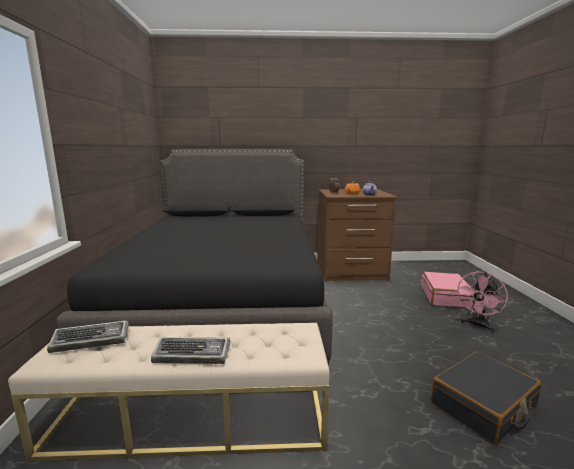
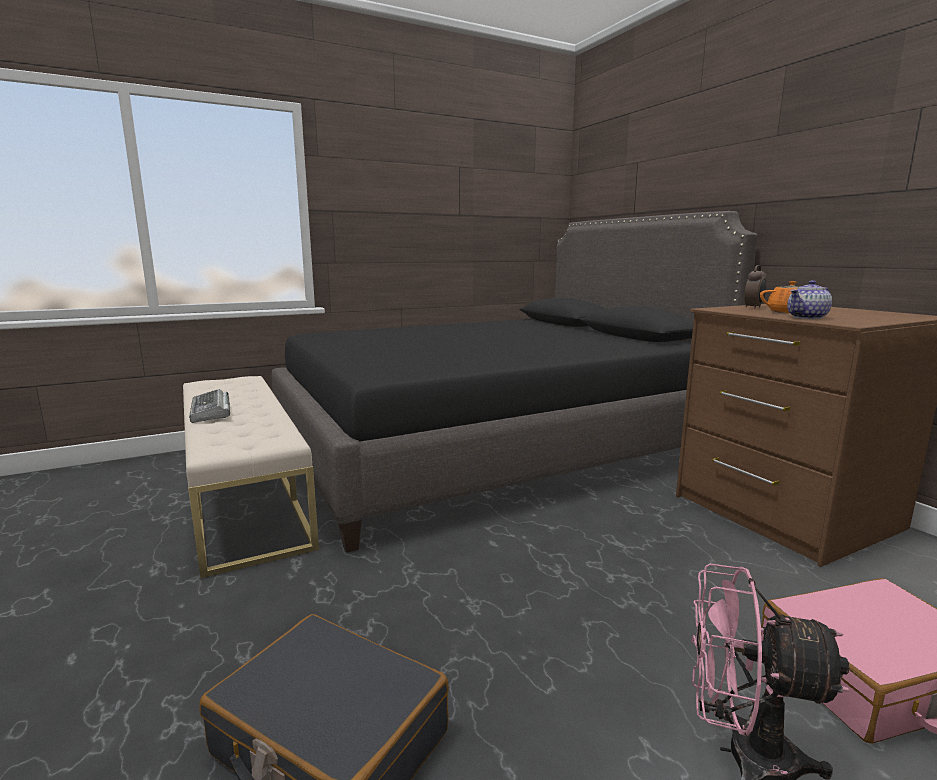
camera: 65 degrees right, 0 degrees up
keyboard [47,321,129,353] -> none

